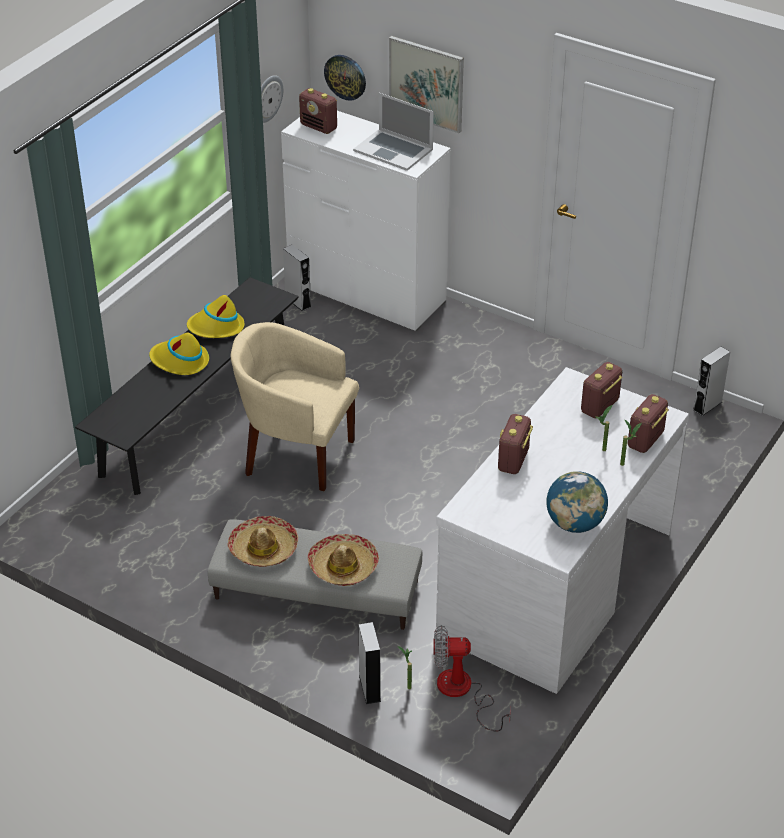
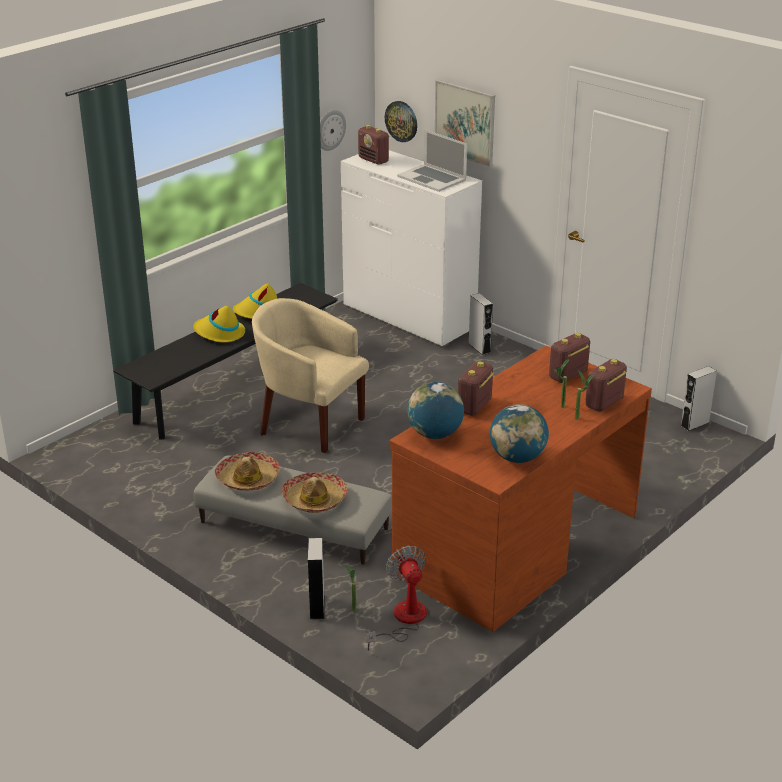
camera: 10 degrees right, 10 degrees down
grey speaker [283,245,311,311] -> grey speaker moved to [469,293,493,355]
fan [433,625,511,732] -> fan turned 60 degrees clockwise [366,546,427,651]
white desk [436,367,689,694] -> brown desk [389,345,652,632]
none -> globe [407,382,464,439]

